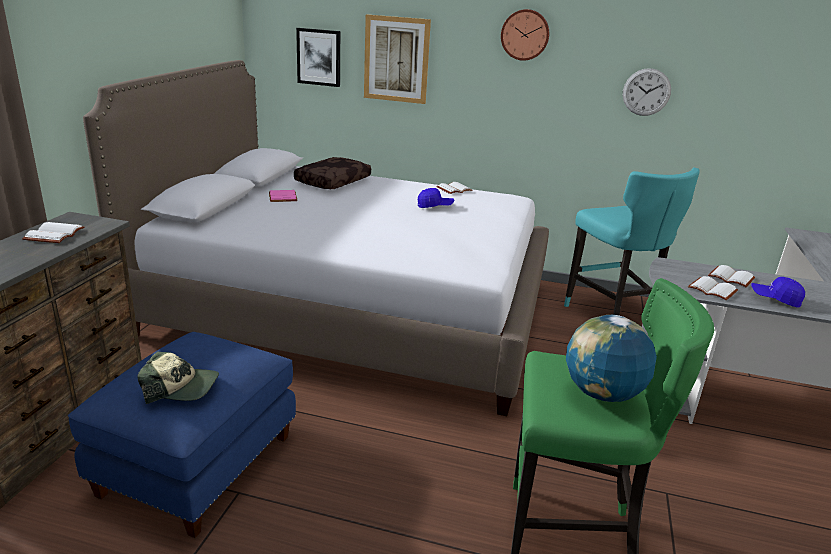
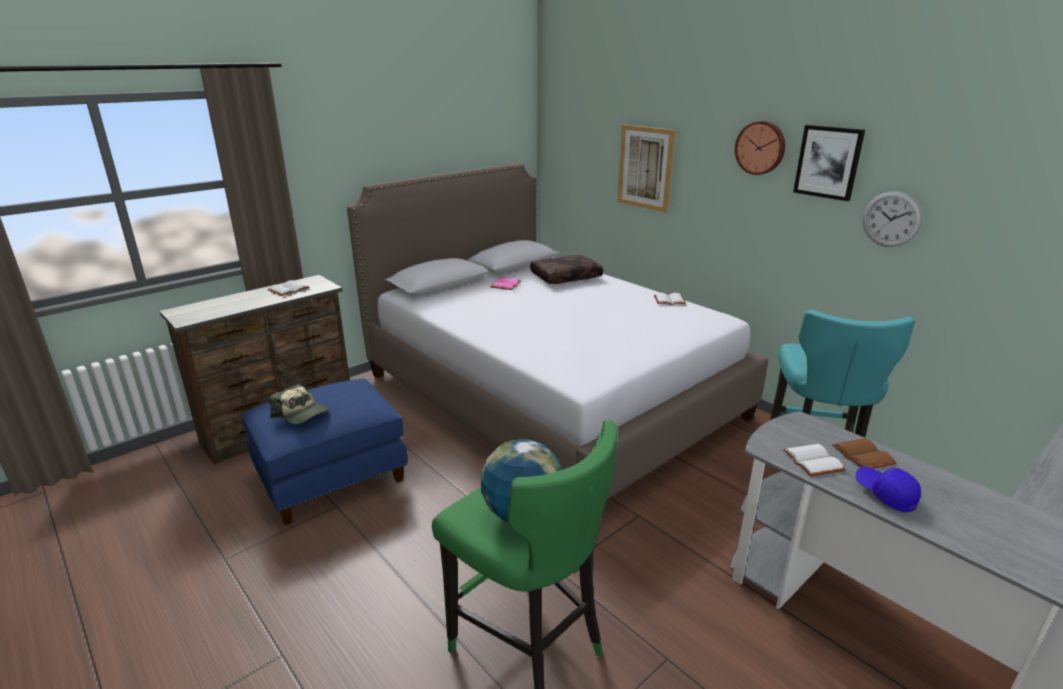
camera: 35 degrees right, 0 degrees up
picture [296,28,340,87] -> picture moved to [793,125,865,201]
blue cap [418,188,455,208] -> none
white book [708,265,755,287] -> brown book [832,438,897,469]

